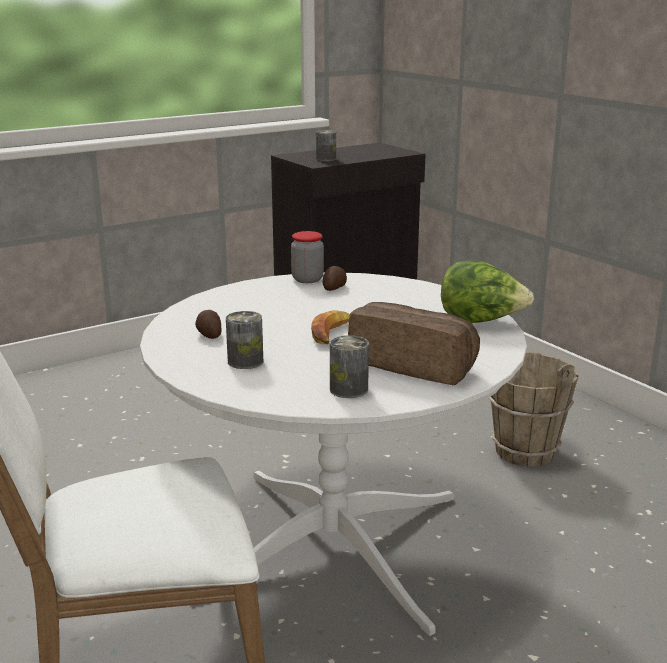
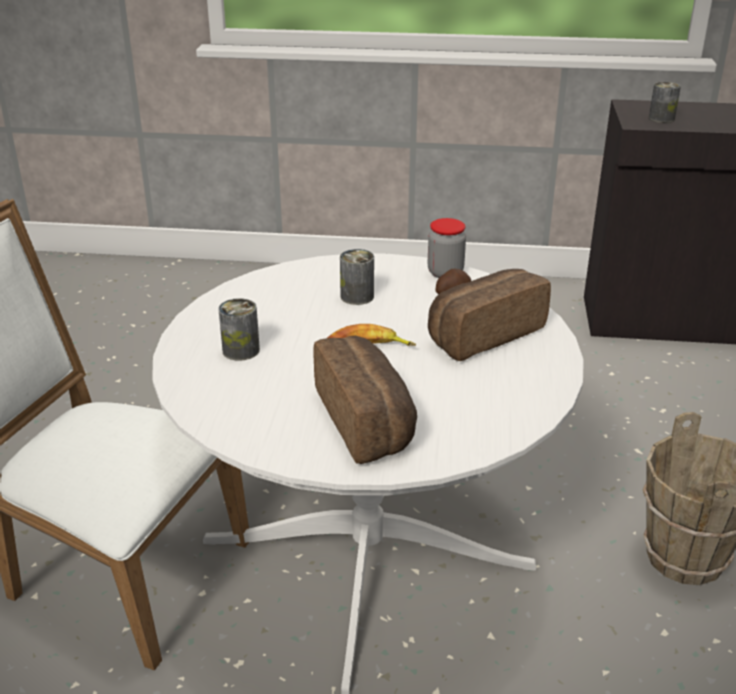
camera: 40 degrees right, 10 degrees up
potato [195,310,222,339] -> none
can [330,335,369,398] -> can moved to [340,249,374,305]
lettuce [441,261,534,323] -> none
none -> bread [428,269,551,361]

